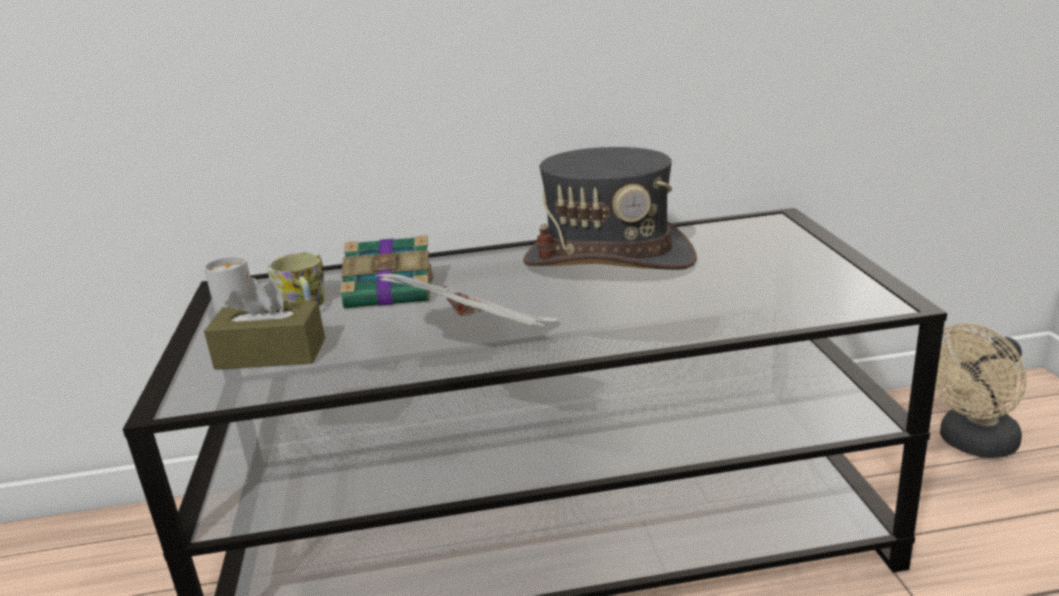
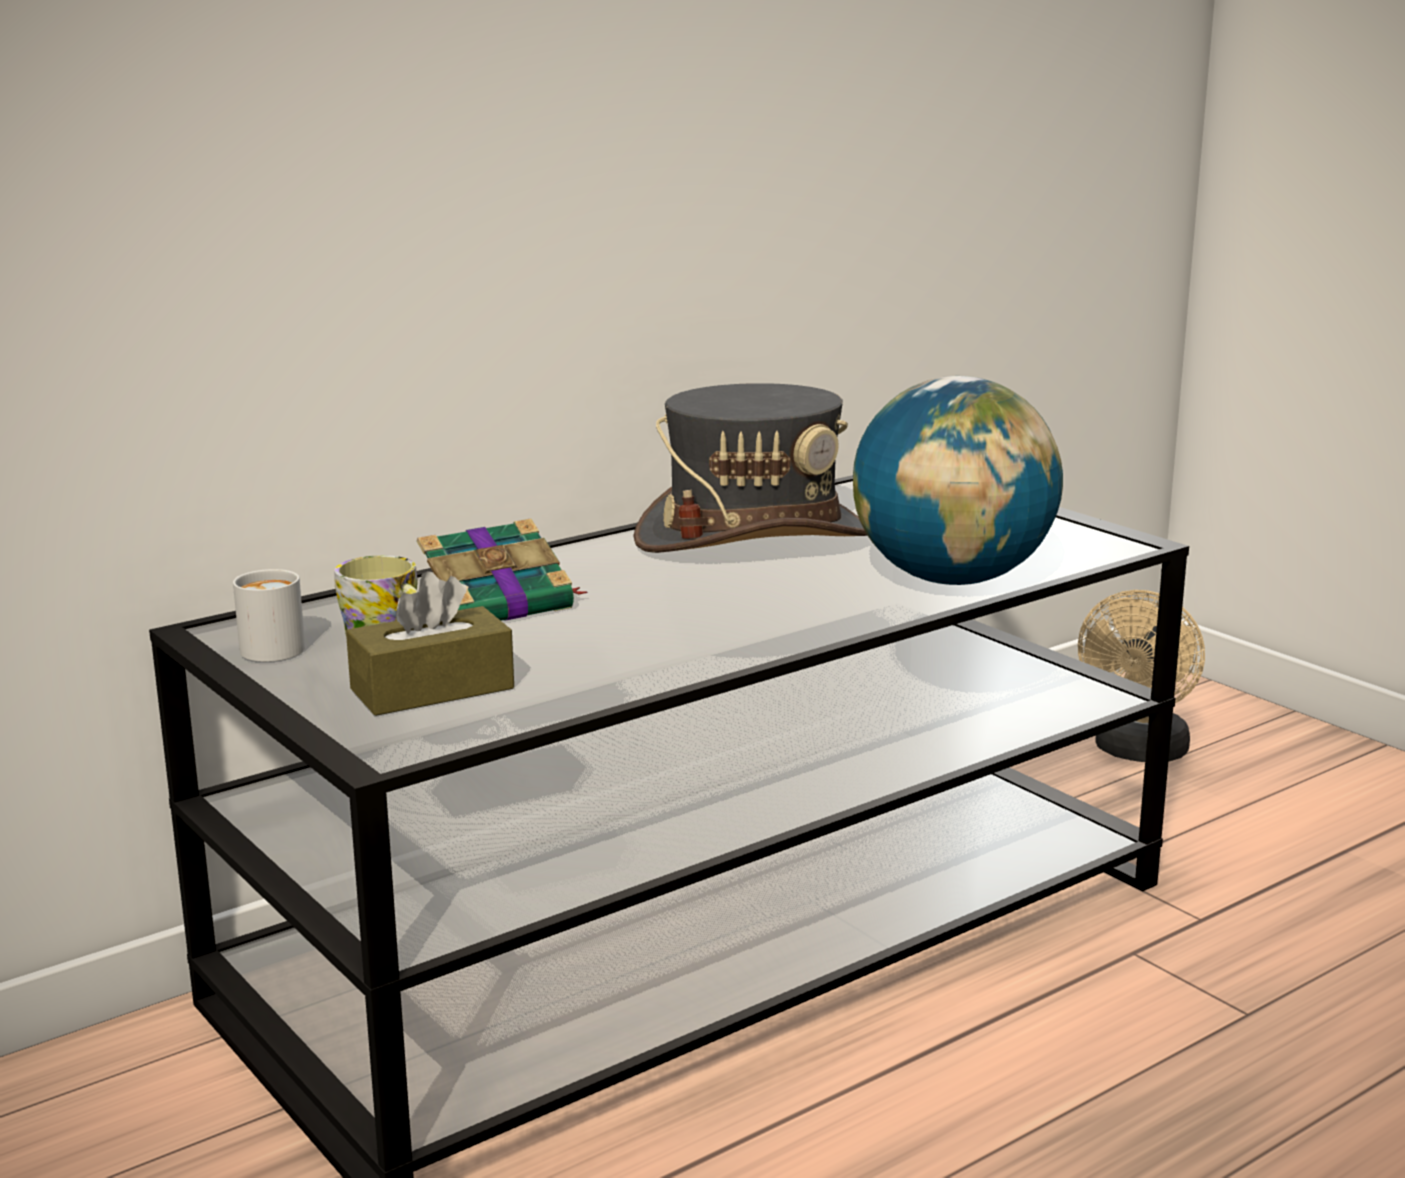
camera: 30 degrees left, 5 degrees down
newspaper [375,273,558,326] -> none
none -> globe [853,376,1063,585]

